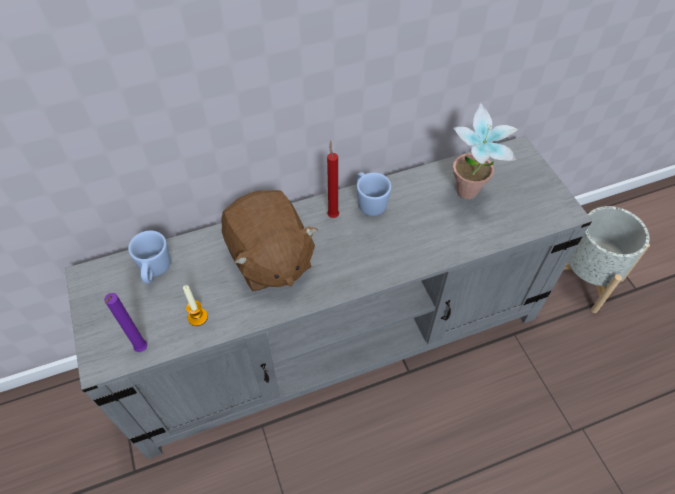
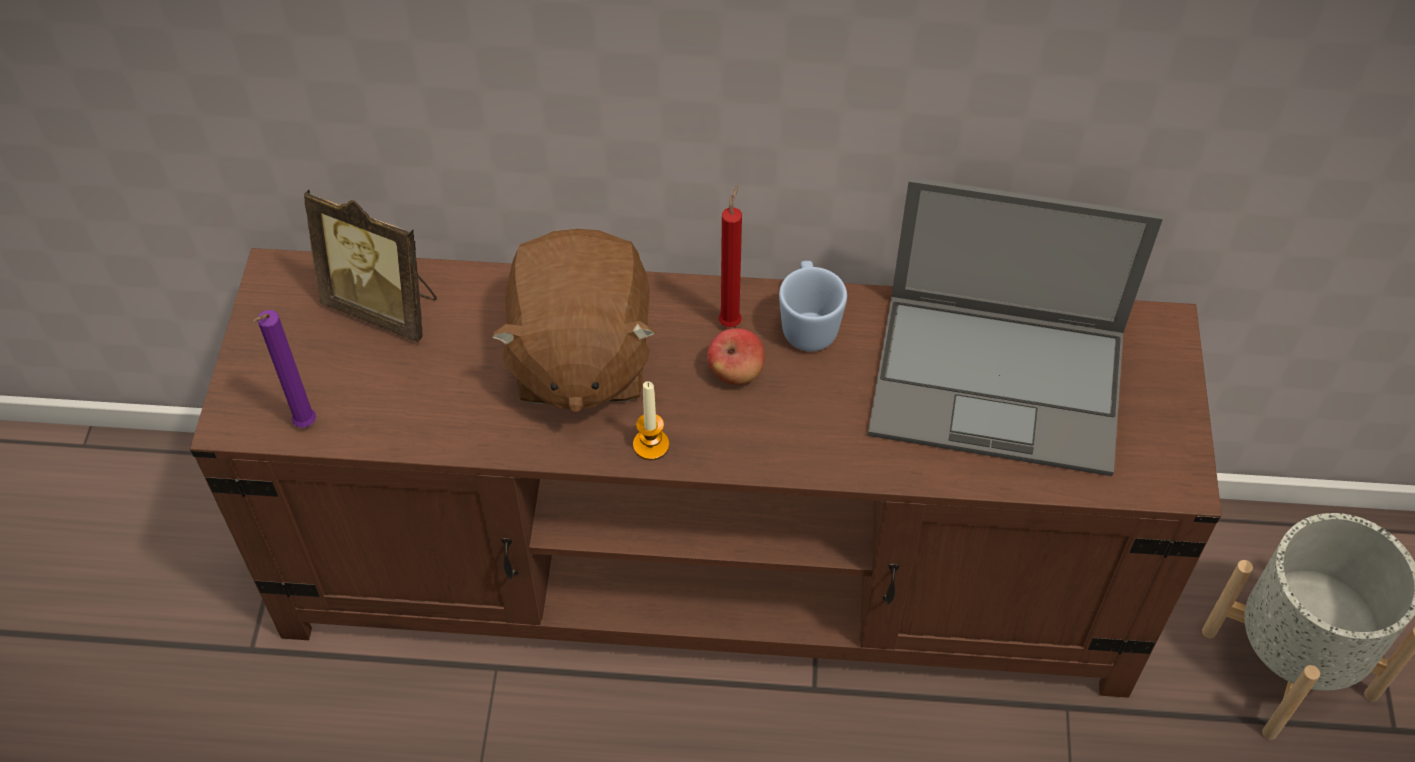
camera: 25 degrees right, 0 degrees up
grey tv stand [65,136,592,459] -> brown tv stand [190,248,1222,698]
blue mug [128,231,171,284] -> picture frame [304,189,437,342]
candle [183,285,208,326] -> candle moved to [633,381,669,460]
potted plant [453,103,518,199] -> laptop [868,177,1163,476]
none -> apple [707,328,765,385]

